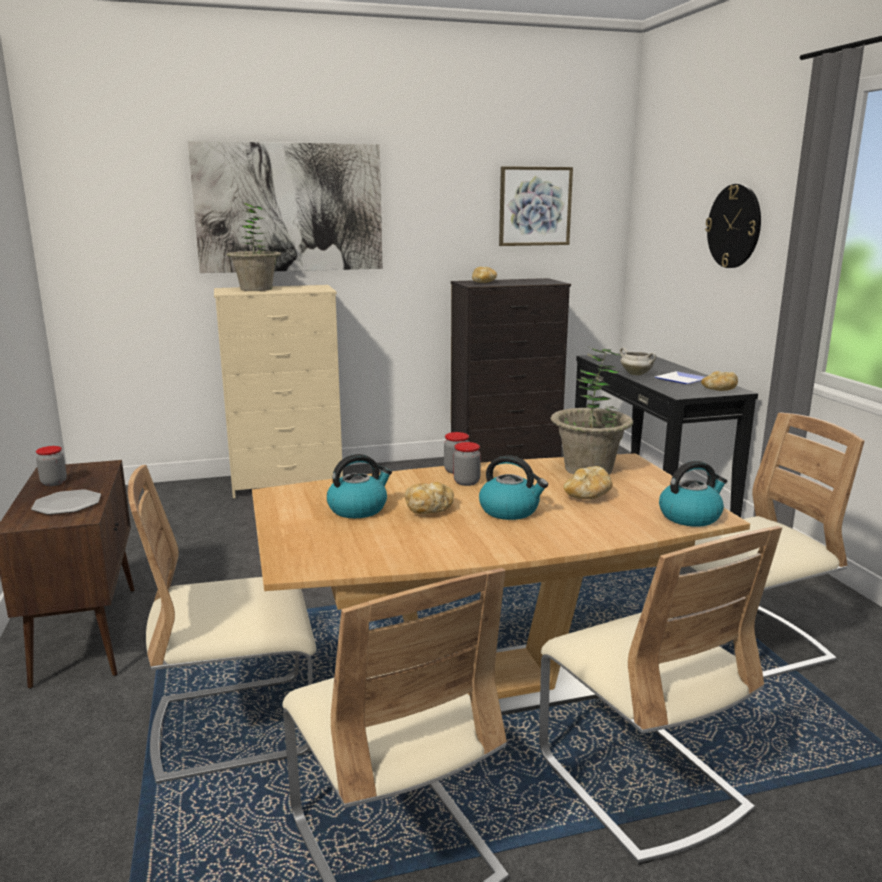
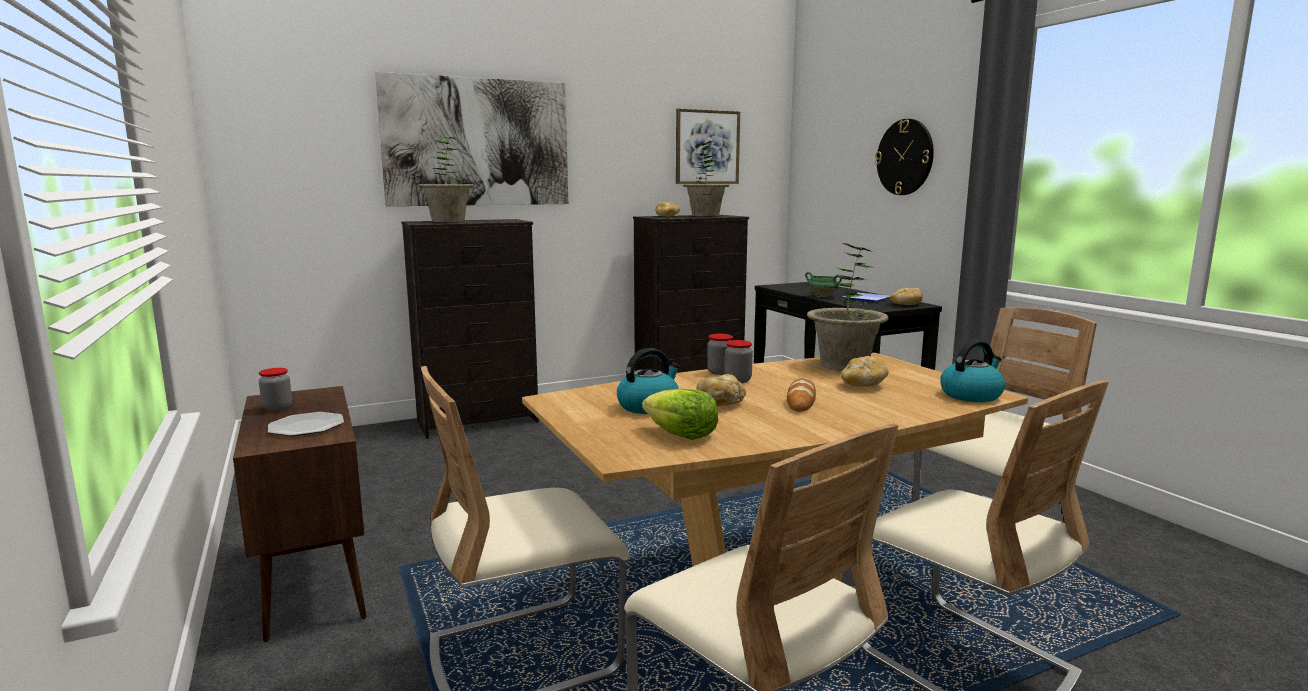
camera: 10 degrees left, 5 degrees down
beige dresser [214,285,343,498] -> black dresser [401,219,539,438]
kettle [479,455,548,520] -> bread [787,377,816,412]
white cooking pot [620,348,656,375] -> green cooking pot [805,272,842,297]
none -> lettuce [642,389,718,440]
none -> potted plant [683,141,729,217]

